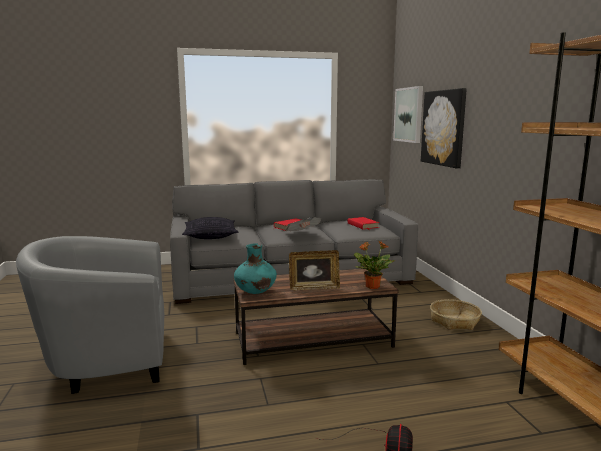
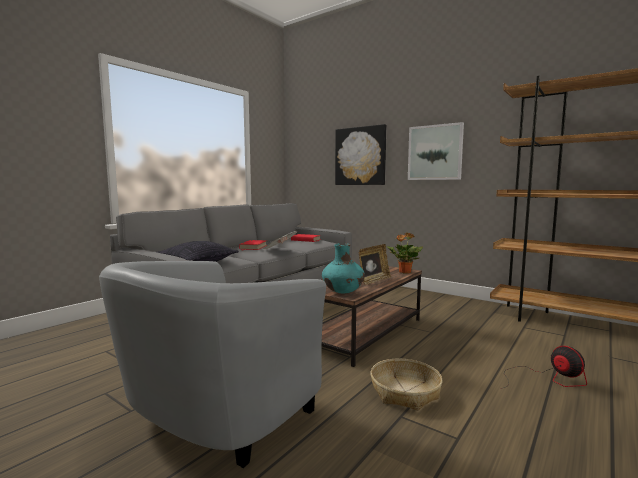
camera: 40 degrees left, 5 degrees down
picture [393,86,423,143] -> picture moved to [408,122,464,180]
basket [430,299,482,330] -> basket moved to [371,359,442,411]

